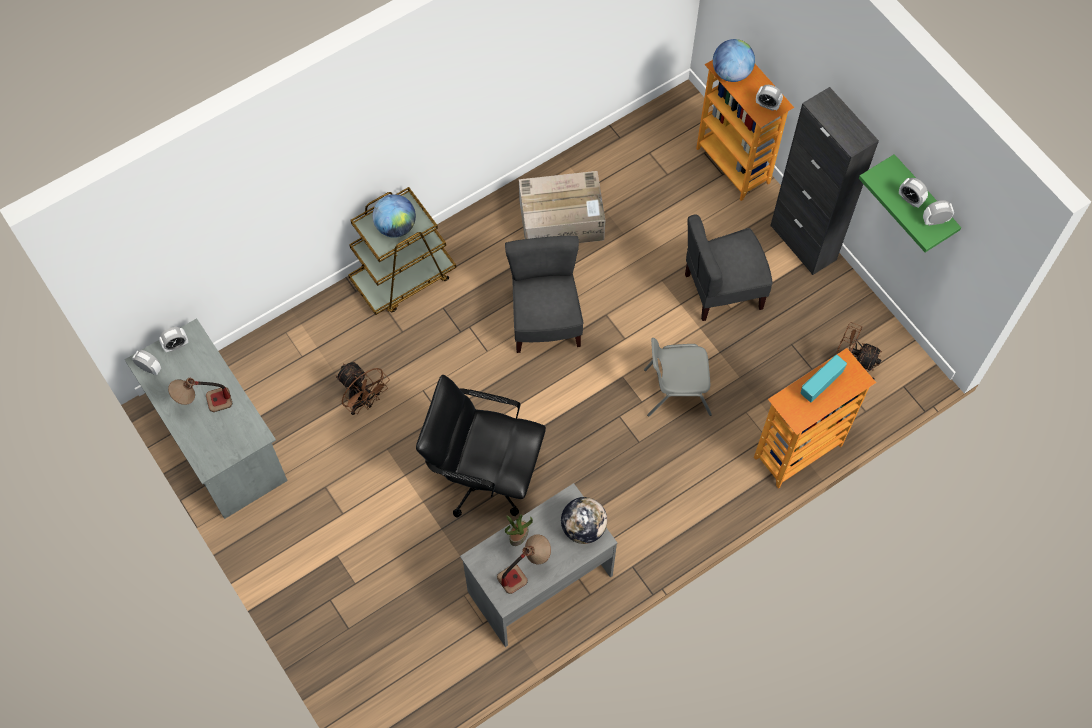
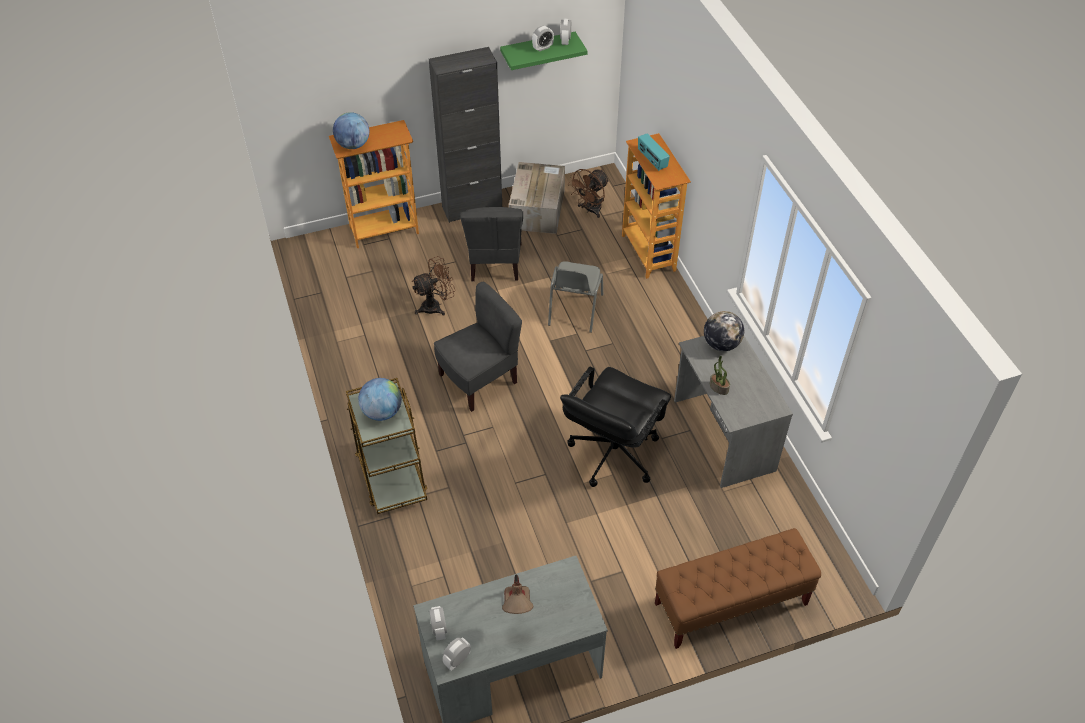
camera: 75 degrees left, 15 degrees down
brown fan [336,362,389,415] -> brown fan moved to [412,256,456,315]
table lamp [497,534,551,594] -> none
grey chair [505,236,583,353] -> grey chair turned 135 degrees clockwise [434,282,522,412]
cardboard box [519,171,606,243] -> cardboard box moved to [509,162,565,234]
alarm clock [756,85,783,111] -> none
none -> brown bench [655,528,821,649]

